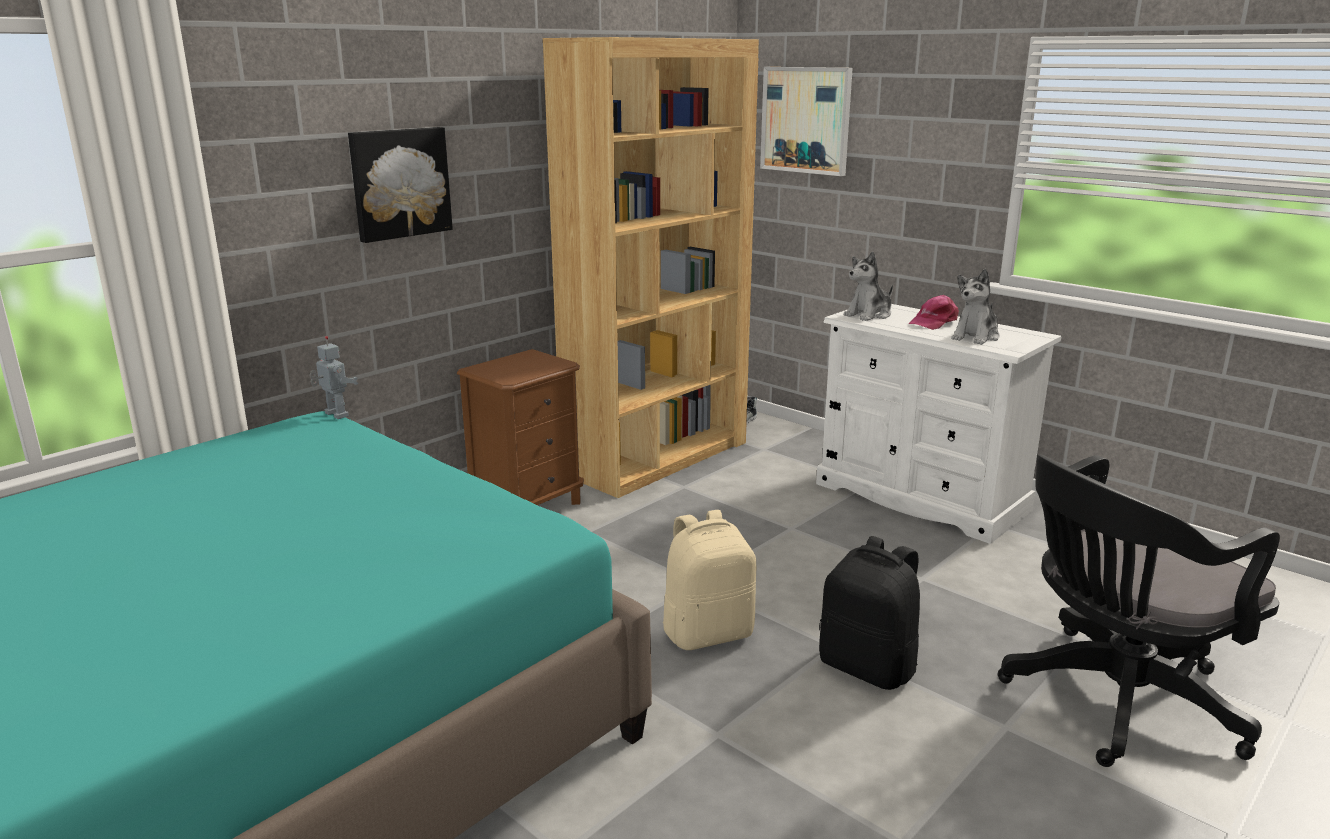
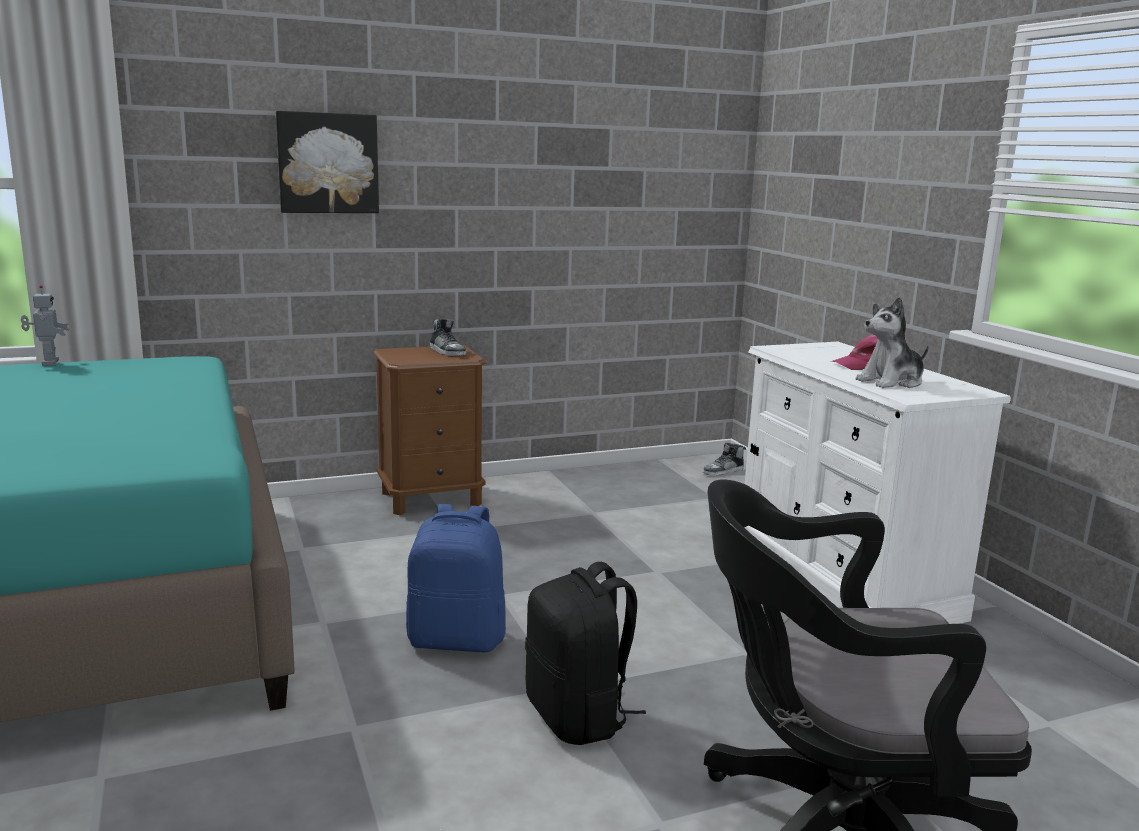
camera: 25 degrees right, 5 degrees down
toy robot [310,336,358,419] -> toy robot moved to [21,285,69,366]
brown bookcase [543,37,759,498] -> none
beige backpack [663,510,756,650] -> blue backpack [406,504,506,652]
picture [760,67,853,176] -> none
plush toy [844,252,893,321] -> none
none -> shoe [430,319,466,356]

